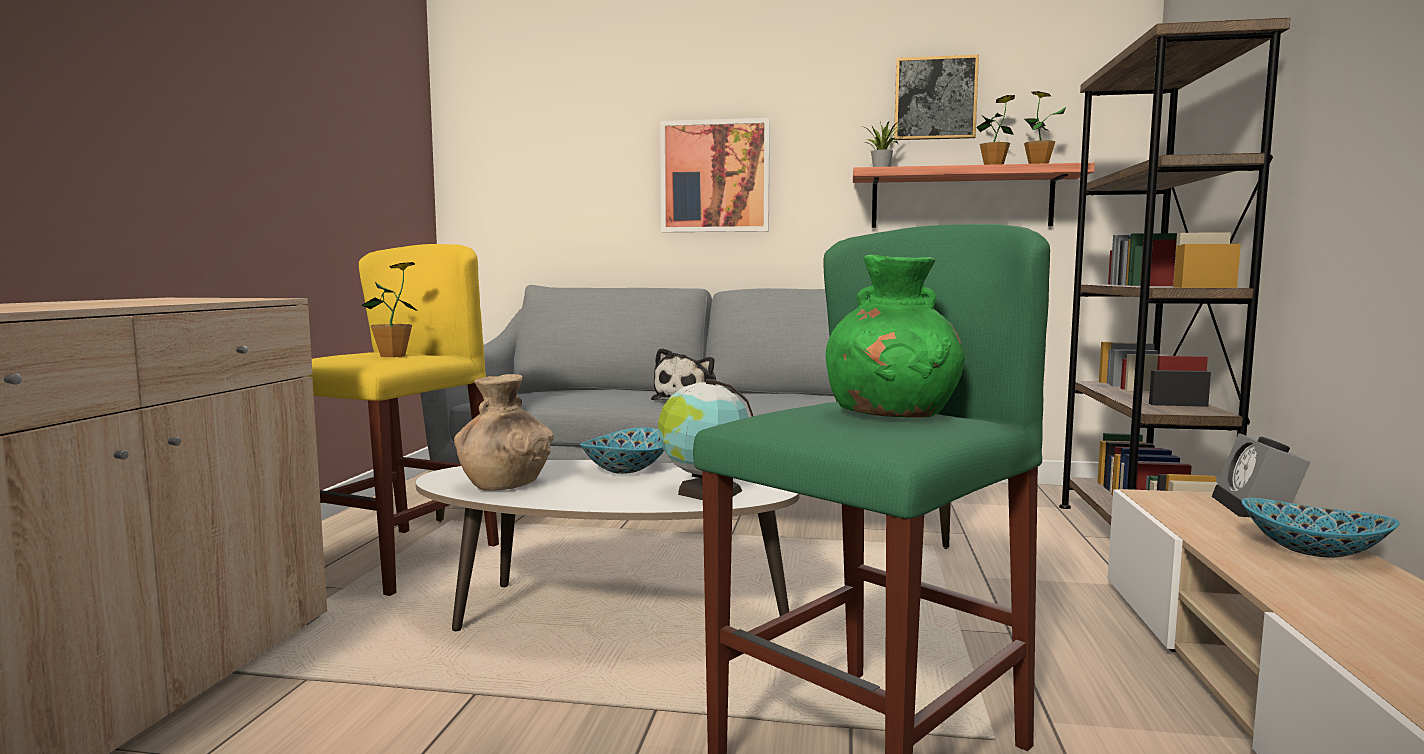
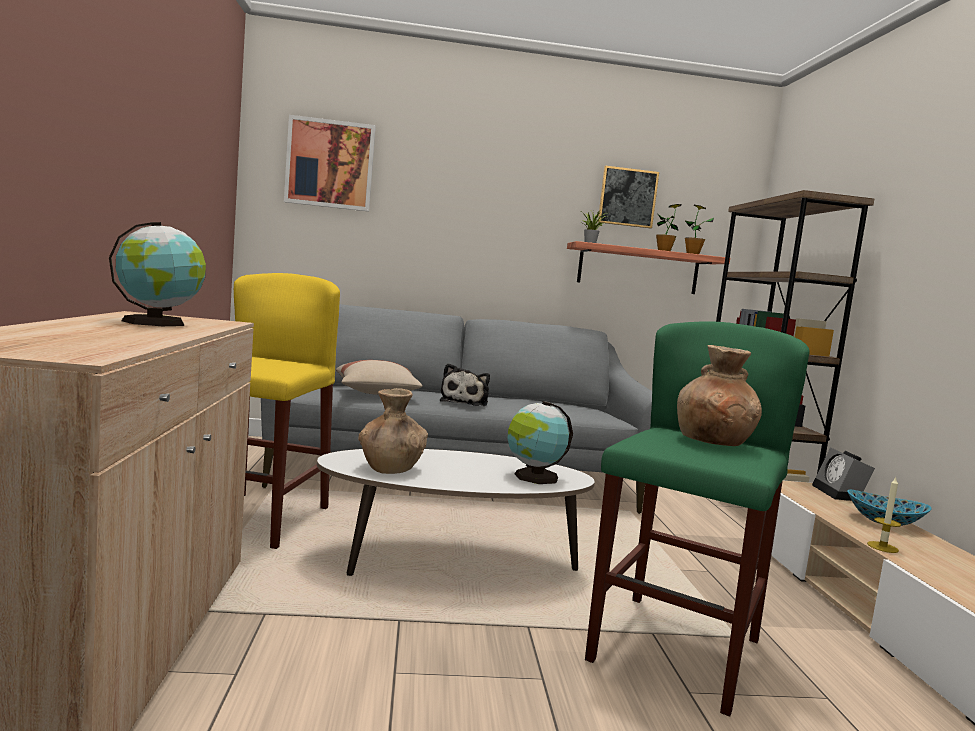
camera: 15 degrees left, 0 degrees up
potted plant [361,262,419,357] -> none
bowl [580,427,664,474] -> none
picture [660,118,770,232] -> picture moved to [284,115,376,212]
green vase [826,255,965,418] -> brown vase [677,345,762,446]
none -> globe [109,222,206,326]
none -> beige pillow [336,360,423,395]
none -> candle [867,477,901,553]

